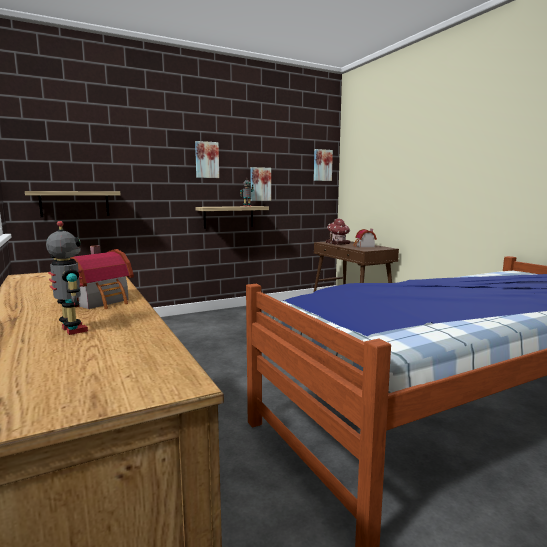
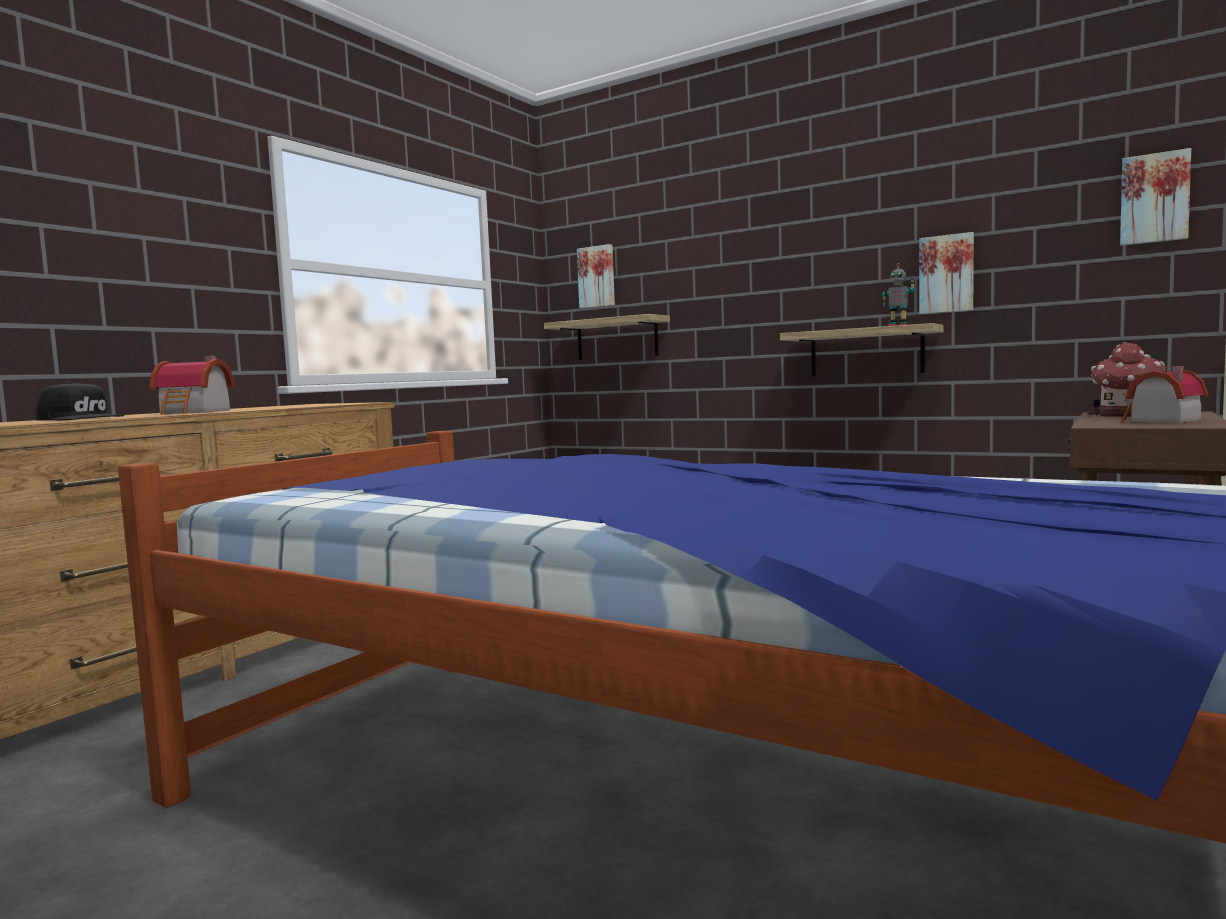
camera: 60 degrees right, 5 degrees down
toy robot [46,221,88,335] -> black cap [36,382,125,421]
picture [195,141,219,178] -> picture moved to [577,244,615,308]

